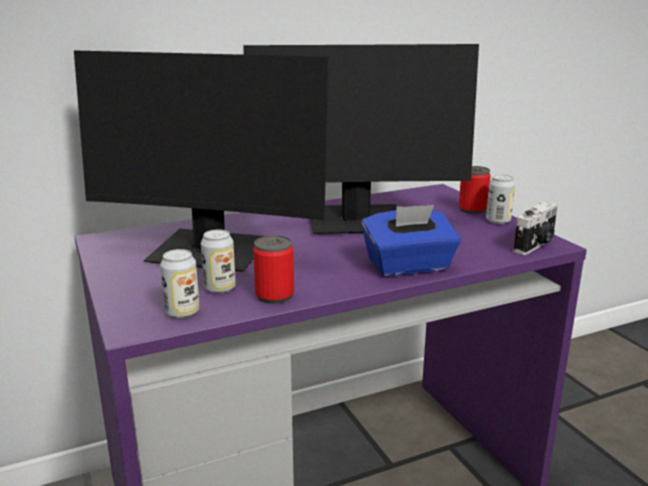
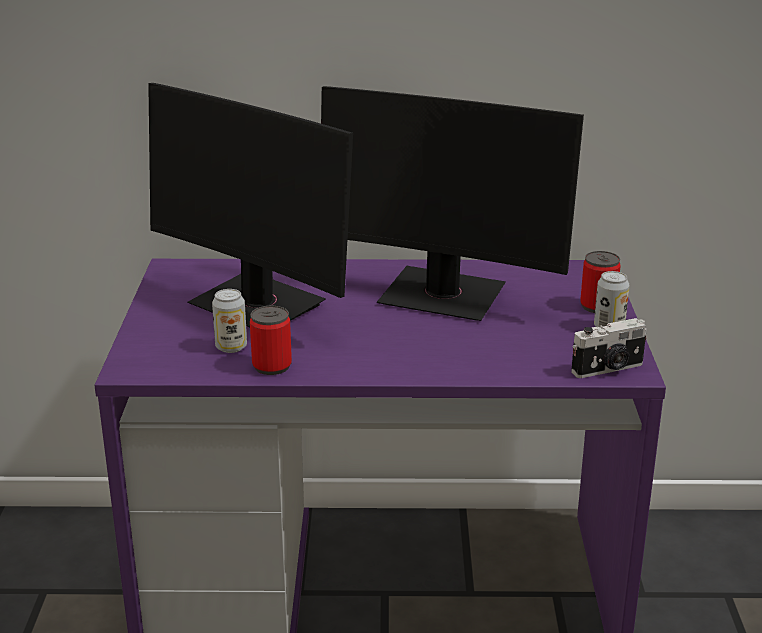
camera: 25 degrees right, 5 degrees up
can [160,249,200,318] -> none
blue tissue box [361,205,461,276] -> none

